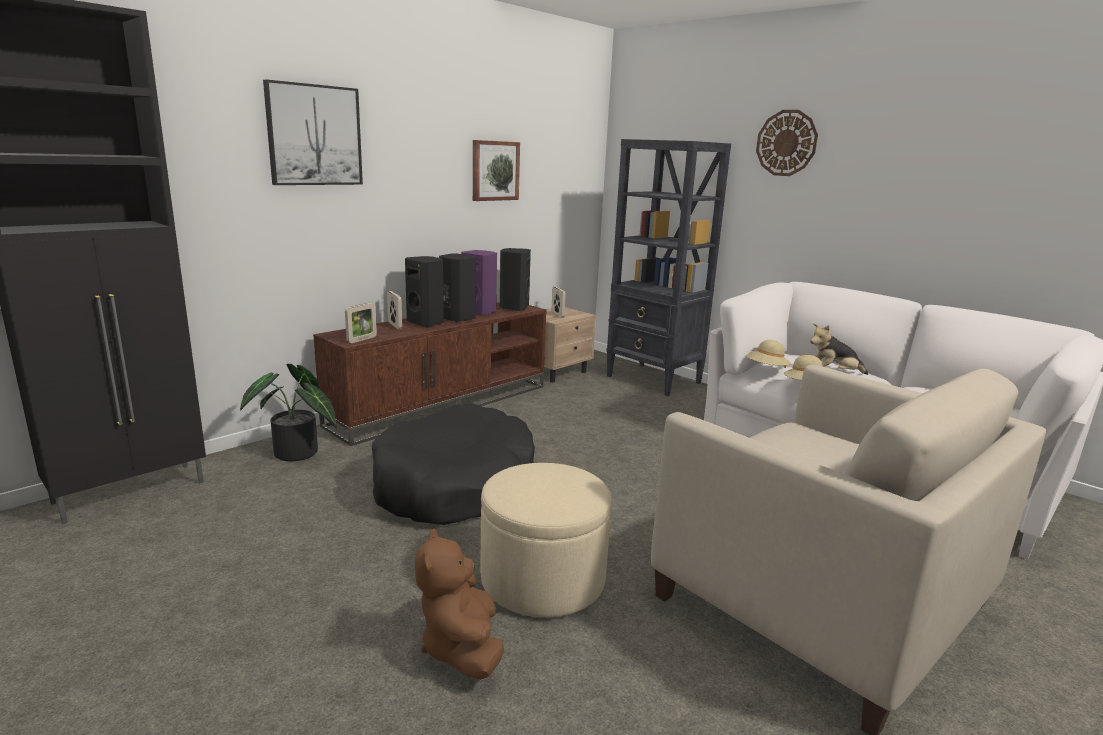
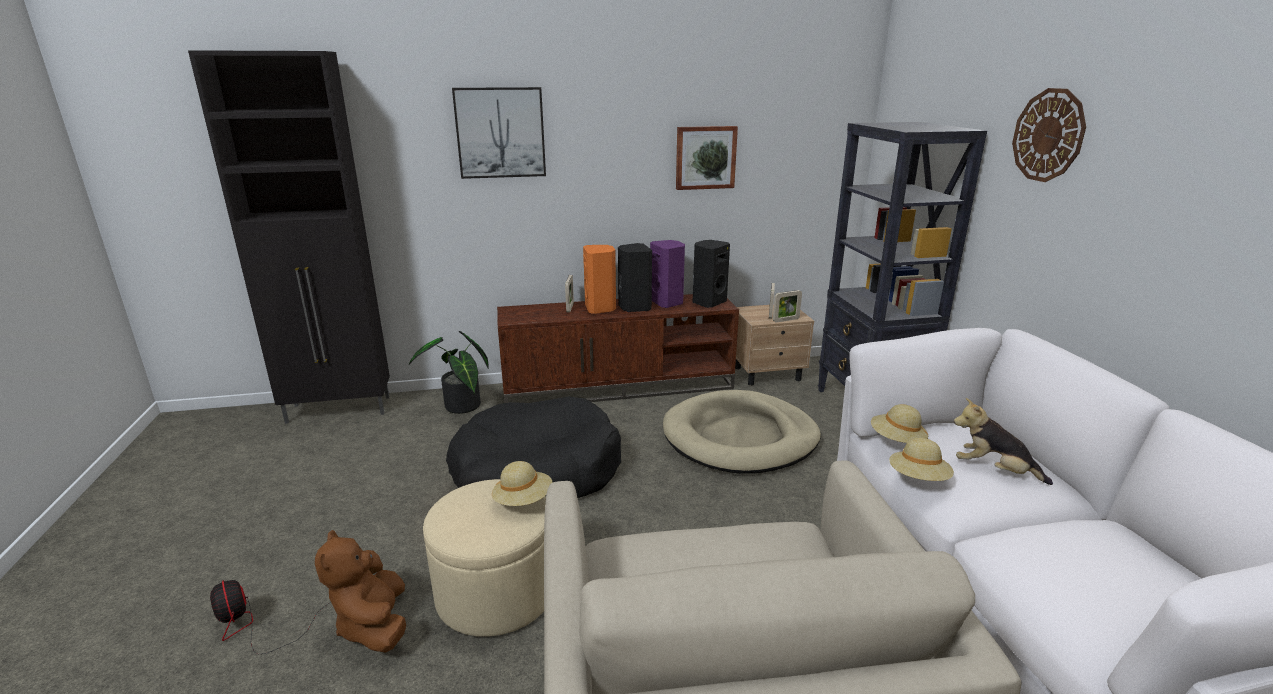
camera: 35 degrees right, 5 degrees up
picture frame [345,303,377,343] -> picture frame moved to [773,290,802,323]
black speaker [405,256,444,327] -> orange speaker [583,245,616,314]
brown plush toy [415,529,504,680] -> brown plush toy turned 45 degrees counterclockwise [315,530,406,653]
none -> fan [210,580,331,654]
none -> beige hat [492,461,552,506]
none -> beige dog bed [663,390,821,474]

